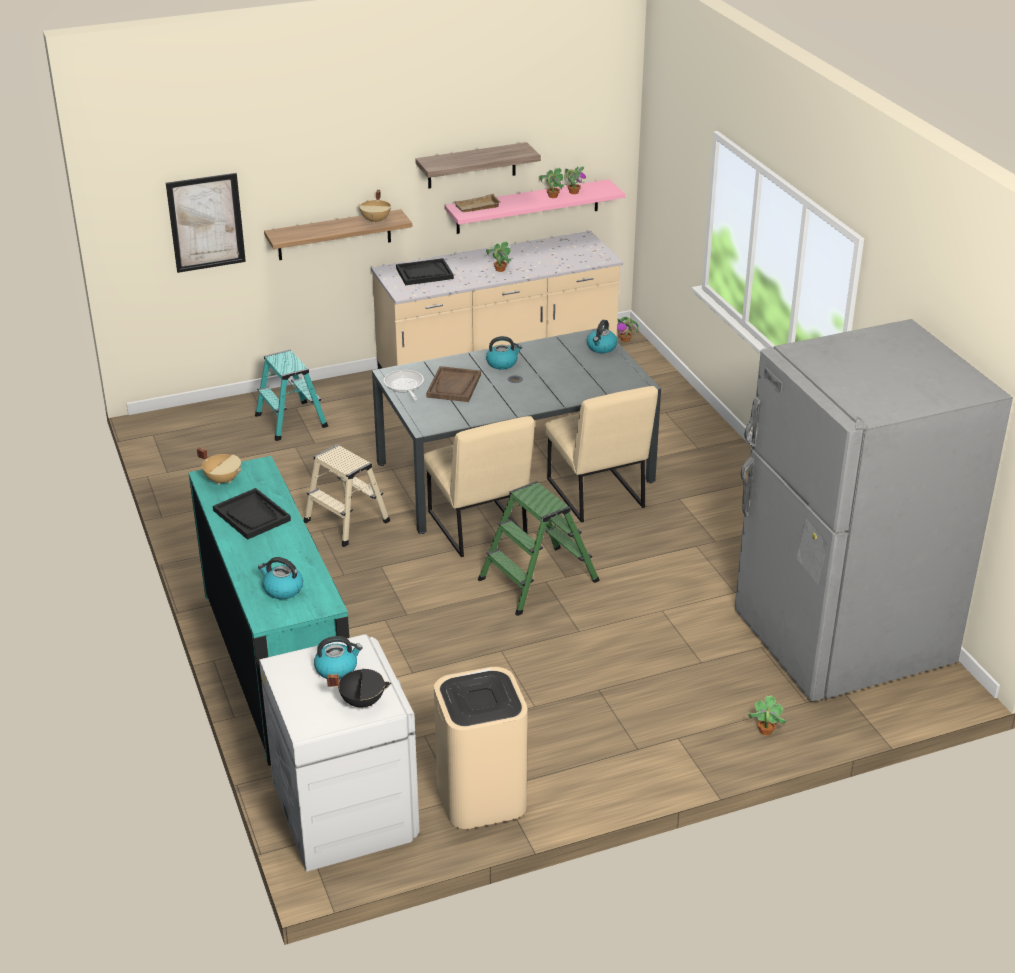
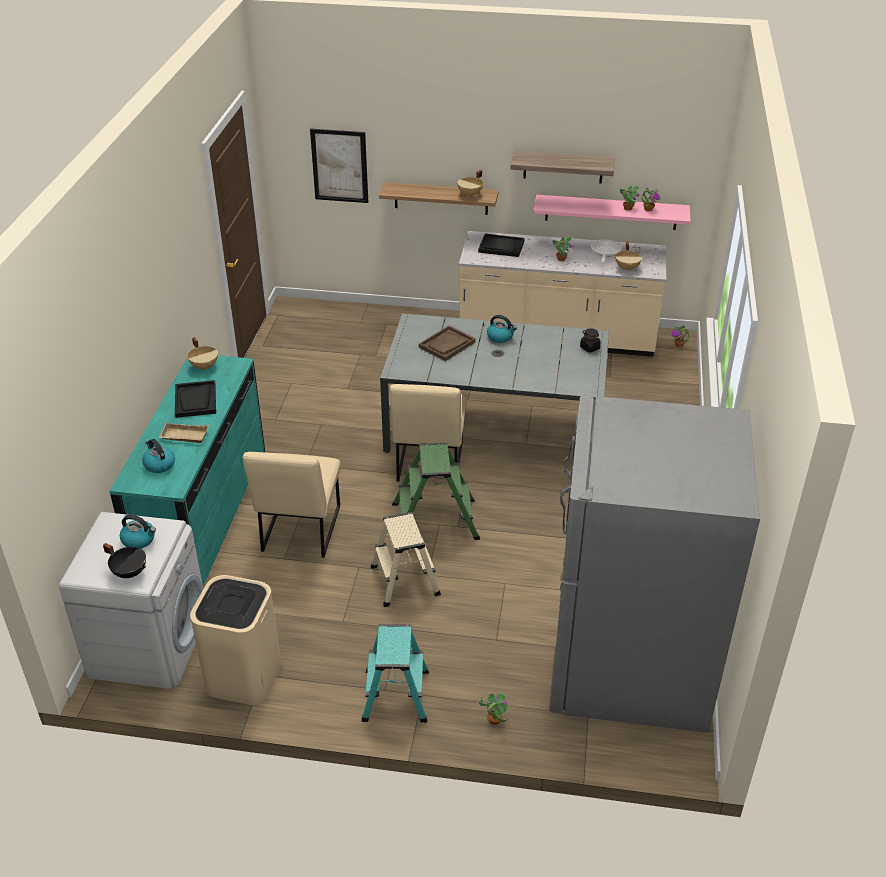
camera: 30 degrees right, 5 degrees up
turquoise step ladder [255,349,328,441] -> turquoise step ladder moved to [361,624,429,723]
beige step ladder [304,444,390,547] -> beige step ladder moved to [371,512,441,607]
frying pan [384,370,424,400] -> frying pan moved to [591,240,622,263]
beige tray [454,194,501,212] -> beige tray moved to [159,422,209,443]
beige chair [545,386,658,523] -> beige chair moved to [242,452,341,558]
kettle [587,320,618,353] -> black jar [580,328,601,352]
none -> beige cooking pot [615,242,642,272]

